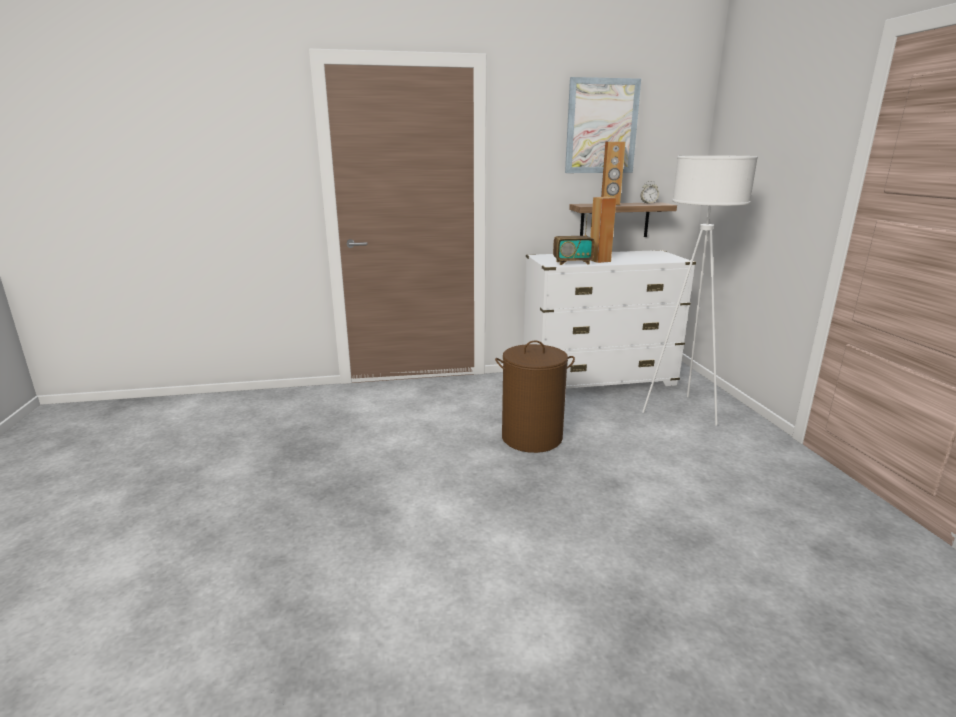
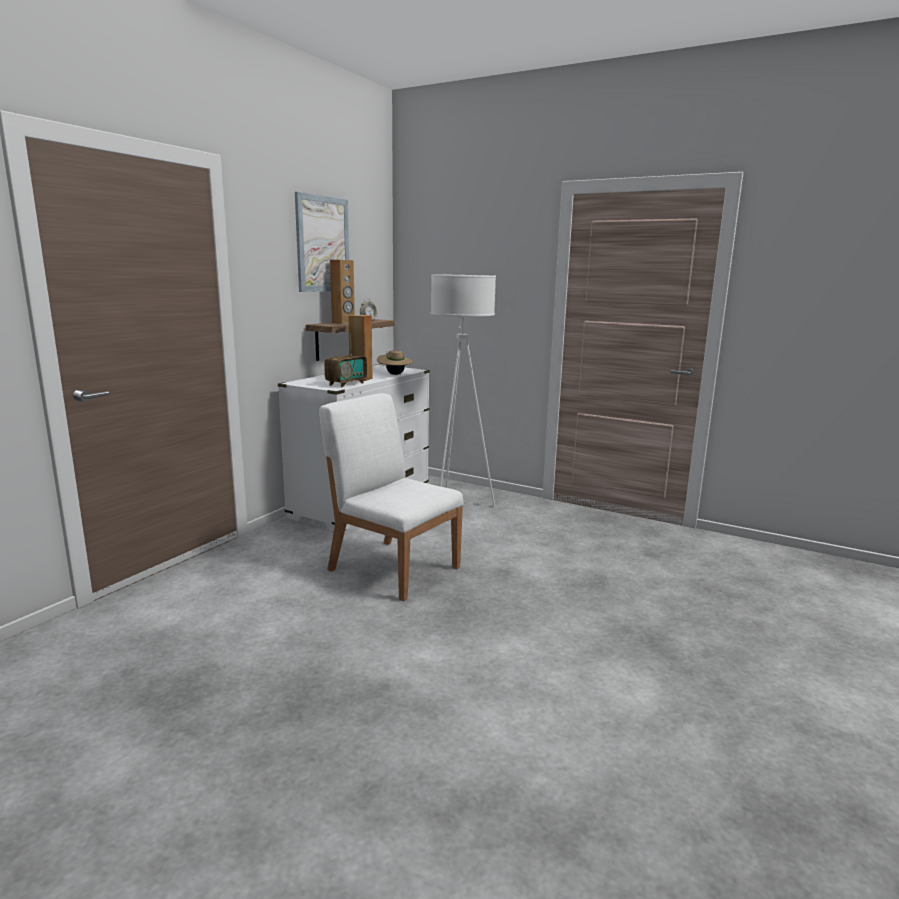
camera: 50 degrees left, 5 degrees down
brown laundry basket [495,340,575,453] -> white chair [319,393,464,601]
none -> beige hat [377,350,413,375]

